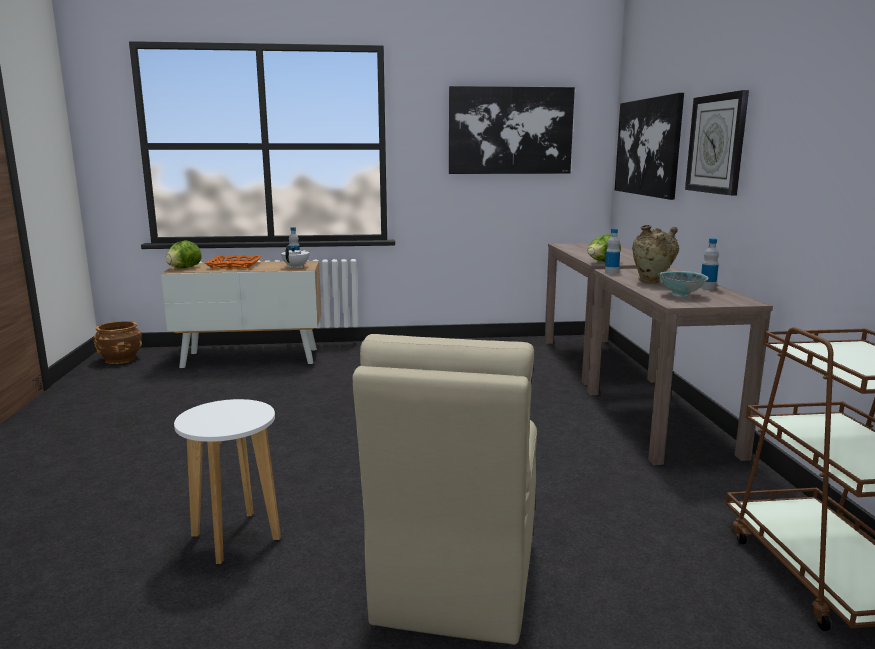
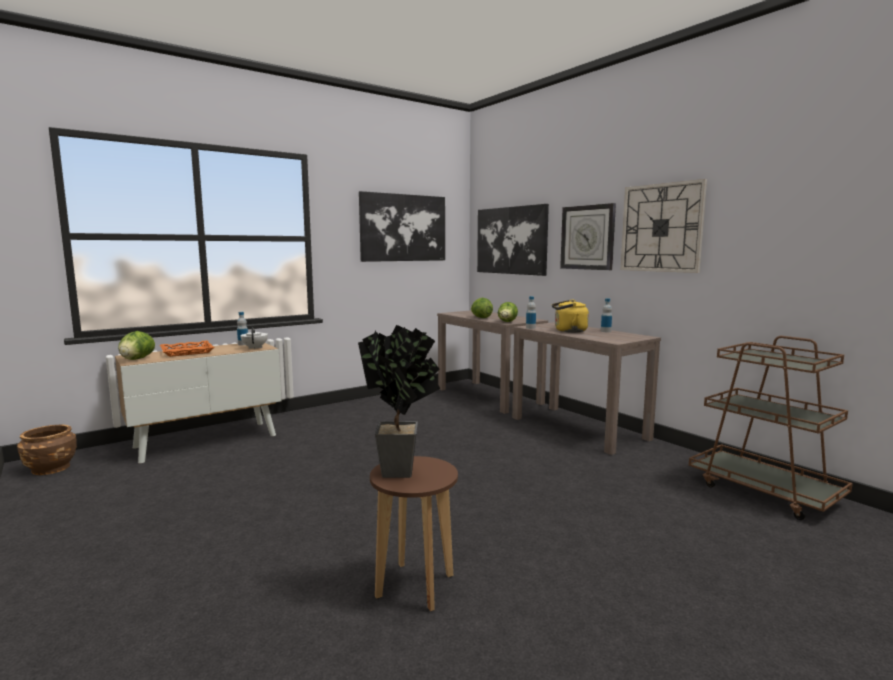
camera: 30 degrees left, 5 degrees down
white stool [174,399,281,564] -> brown stool [370,456,458,611]
beige chair [353,334,537,645] -> none
beige vase [632,225,679,283] -> yellow kettle [552,300,589,333]
bowl [658,271,708,297] -> none
none -> potted plant [358,325,440,478]
none -> lettuce [471,298,493,318]
none -> wall clock [620,179,707,273]

